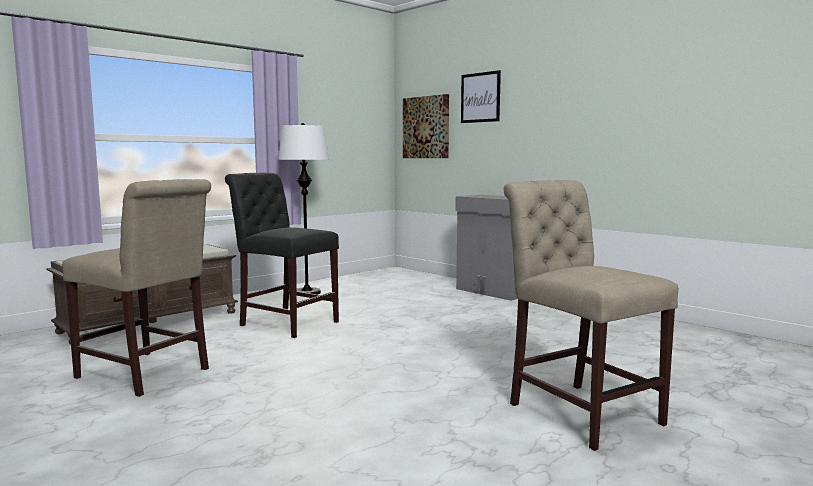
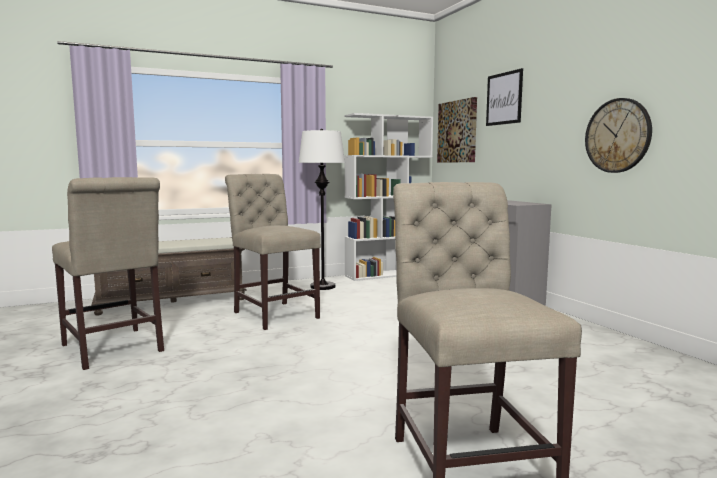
camera: 20 degrees right, 0 degrees up
black chair [225,172,339,338] -> beige chair [225,174,321,330]
none -> white bookcase [344,113,433,281]
none -> wall clock [585,98,652,173]

